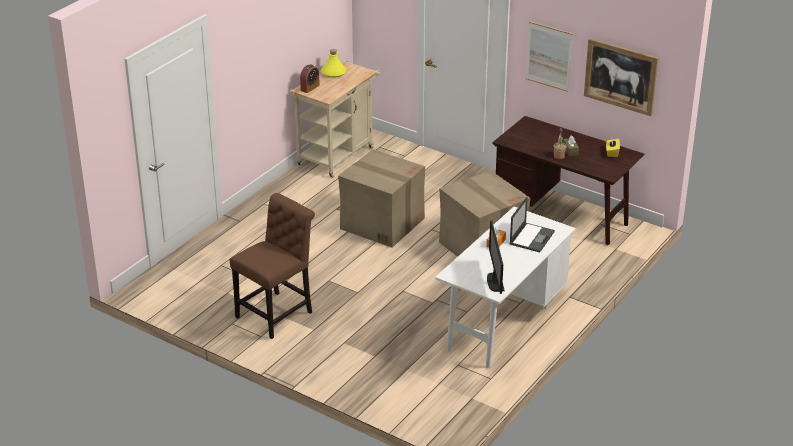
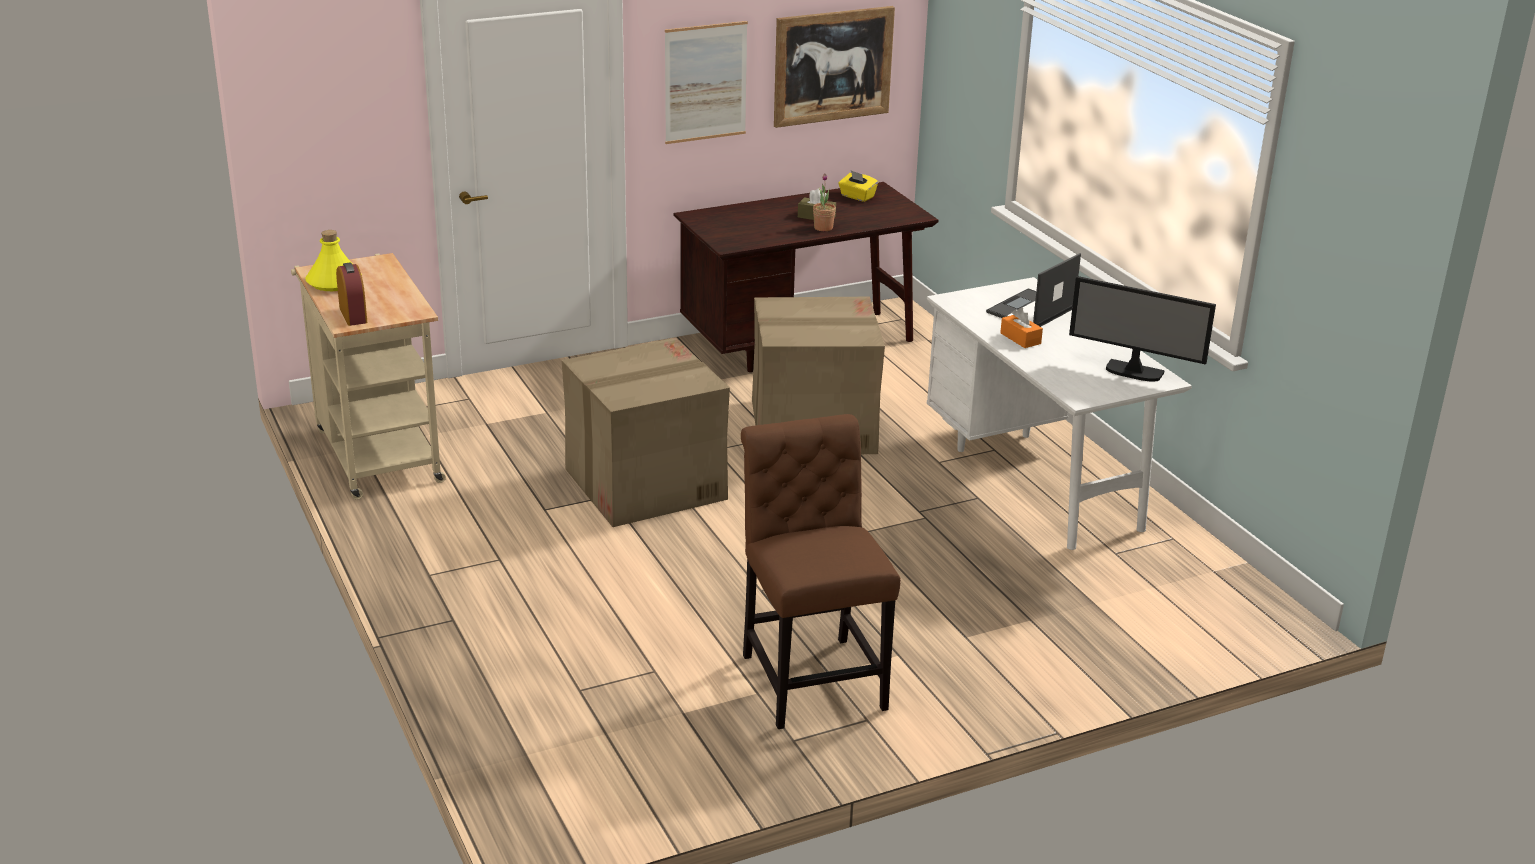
camera: 60 degrees left, 5 degrees down
laptop [510,197,555,252] -> laptop turned 105 degrees counterclockwise [986,253,1081,327]

